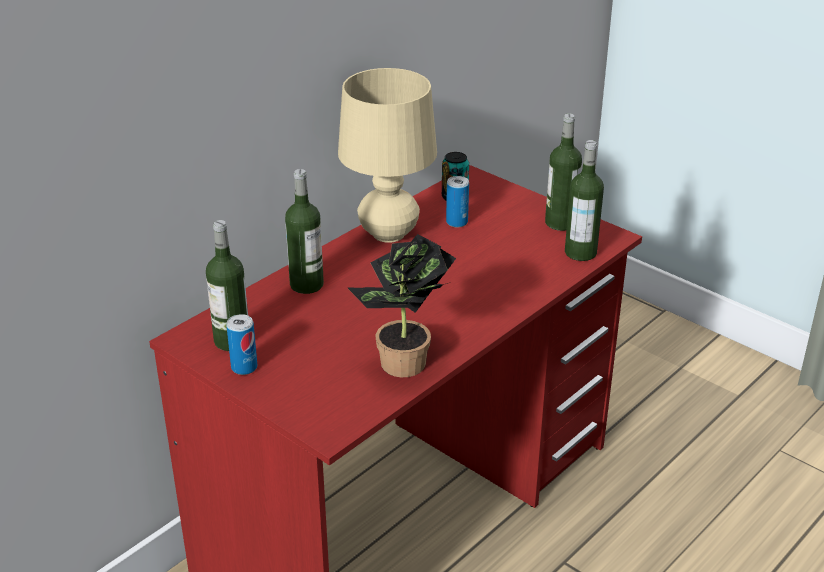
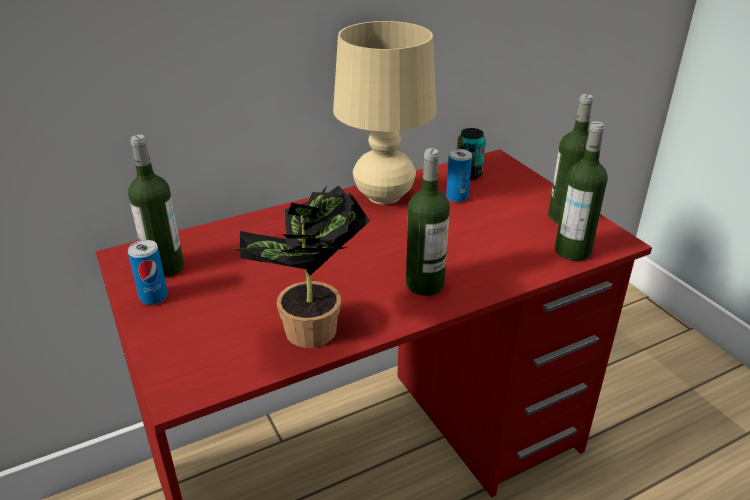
camera: 20 degrees right, 0 degrees up
bottle [285,169,324,294] -> bottle moved to [406,148,450,296]

